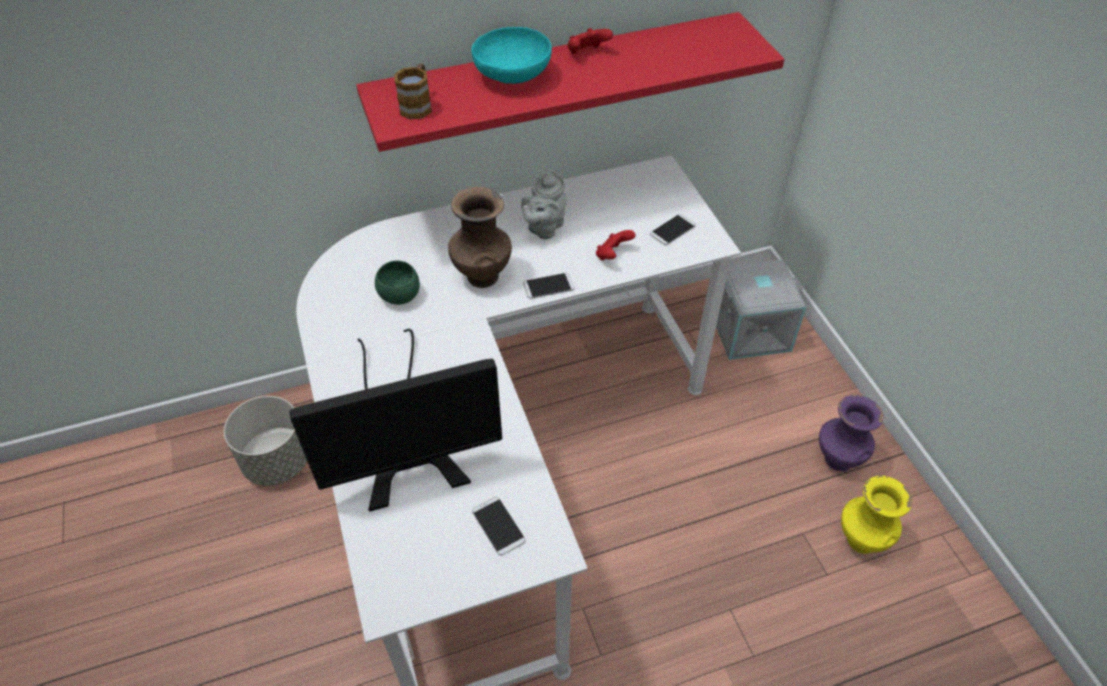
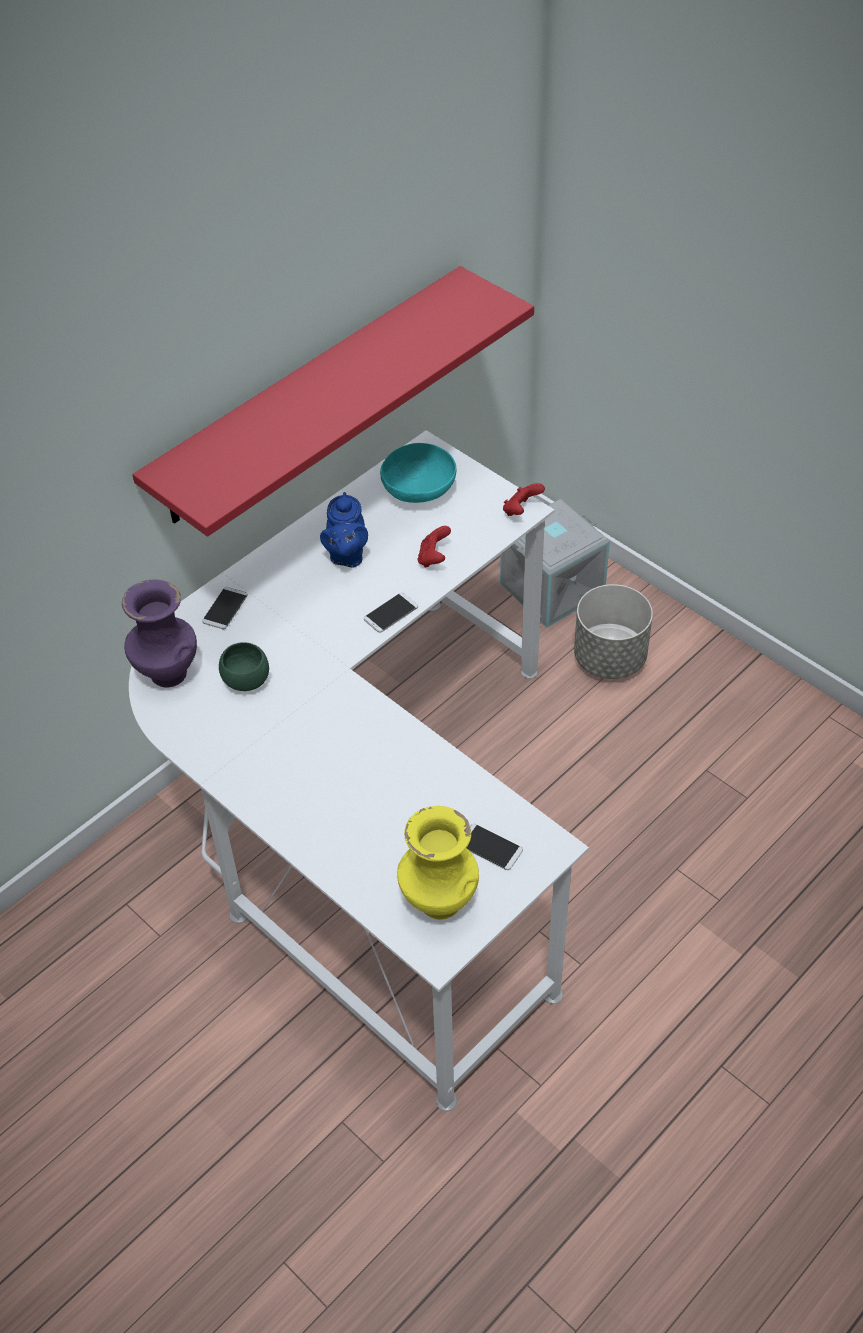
camera: 25 degrees left, 0 degrees up
grey planter [224,396,307,486] -> grey planter moved to [574,584,653,679]
monitor [289,329,502,512] -> none
mug [394,64,432,120] -> none
brown vase [448,187,512,288] -> none
turquoise bowl [471,27,552,84] -> turquoise bowl moved to [380,443,457,503]
grey teapot [521,171,566,239] -> blue teapot [320,492,368,568]
red game controller [567,28,613,54] -> red game controller moved to [503,483,545,516]
phone [650,214,696,245] -> phone moved to [202,587,248,629]
purple vase [819,395,884,471] -> purple vase moved to [122,580,197,688]
yellow vase [841,475,912,554] -> yellow vase moved to [397,806,479,920]

